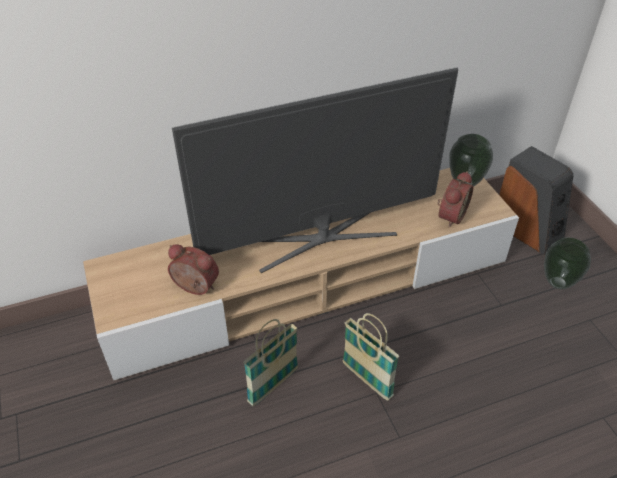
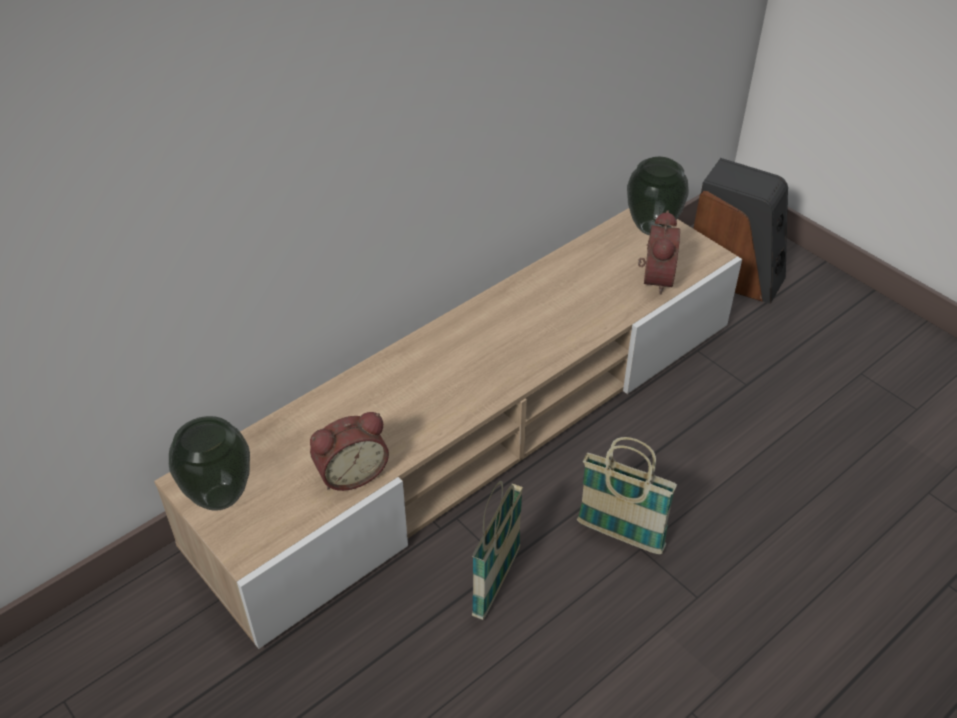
camera: 20 degrees left, 0 degrees up
alarm clock [168,244,219,295] -> alarm clock turned 150 degrees clockwise [310,412,389,491]
television [172,68,458,273] -> none
vase [544,237,591,289] -> vase moved to [169,416,250,511]

